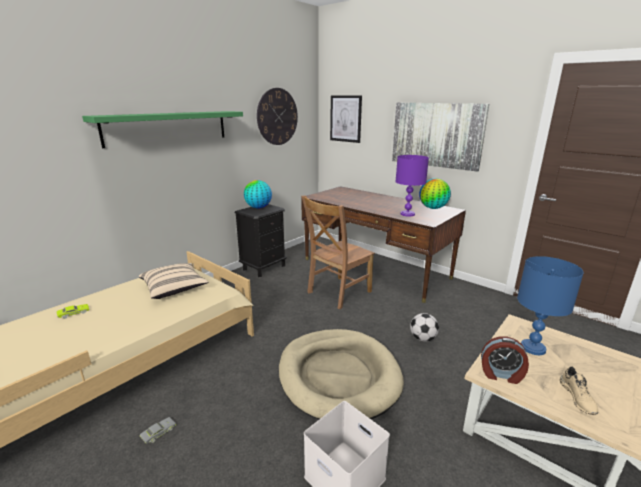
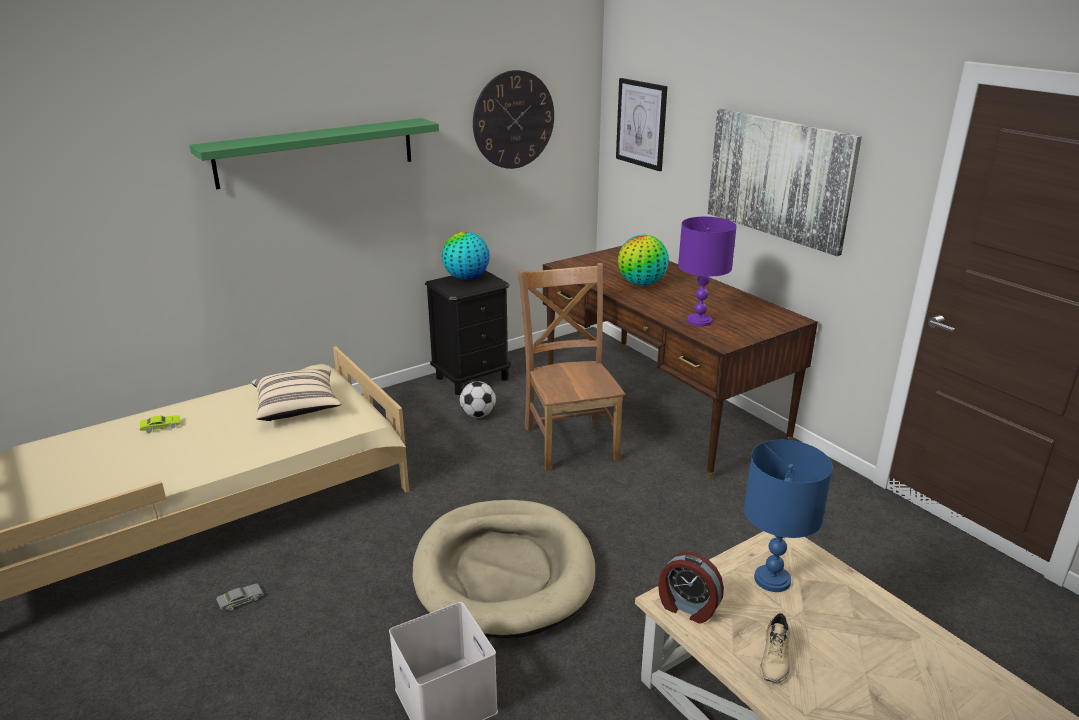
camera: 15 degrees right, 5 degrees up
brown chair [301,195,375,309] -> brown chair turned 105 degrees clockwise [518,263,625,471]
football [410,313,439,342] -> football moved to [460,381,496,418]
globe [419,178,451,209] -> globe moved to [618,235,669,286]

